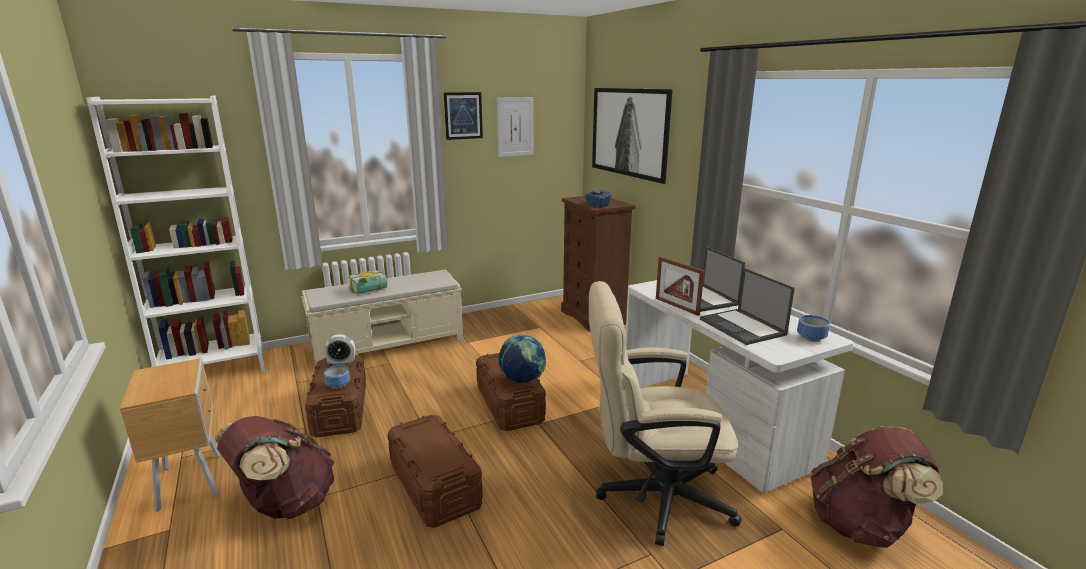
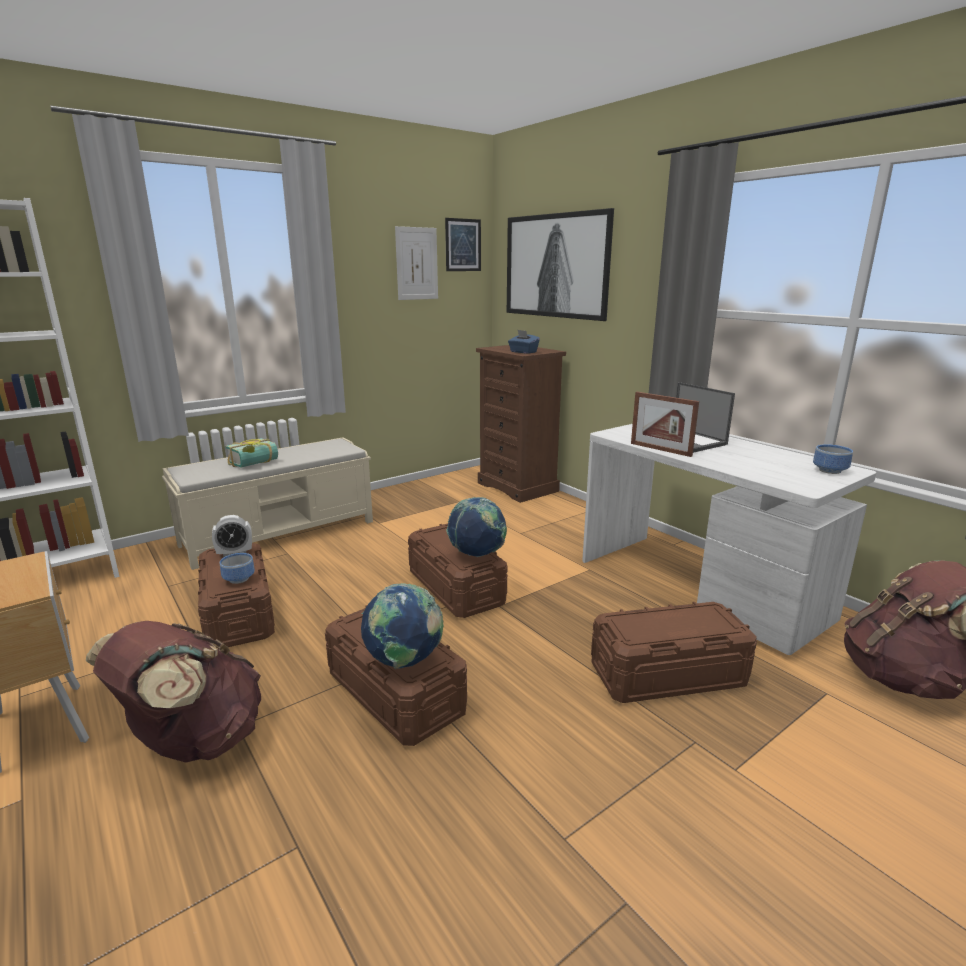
camera: 10 degrees left, 0 degrees up
picture [444,92,483,140] -> picture moved to [445,218,481,271]
beige office chair [589,281,742,546] -> brown storage box [591,602,757,703]
laptop [700,268,795,345] -> none
none -> globe [361,583,444,669]

